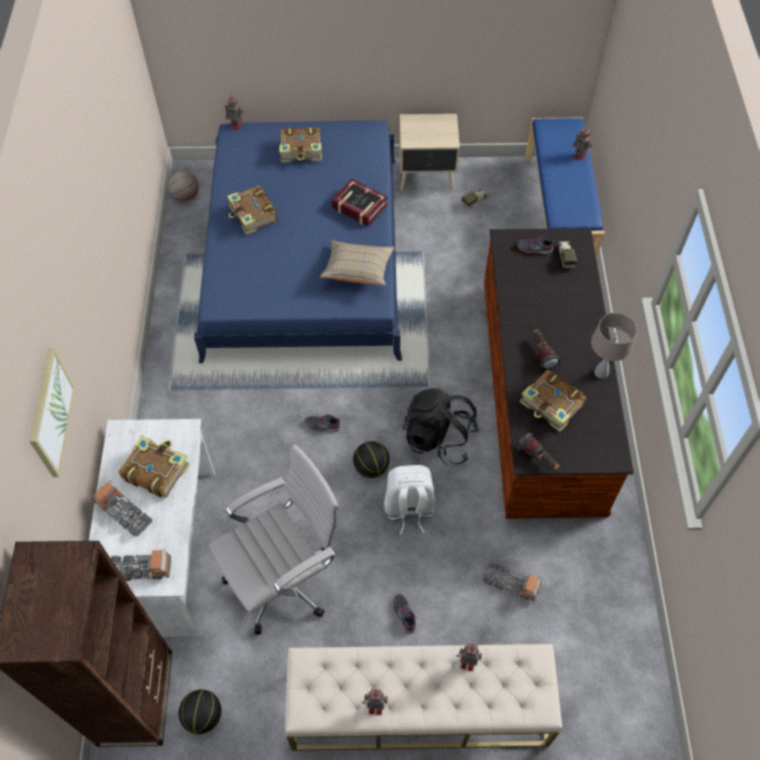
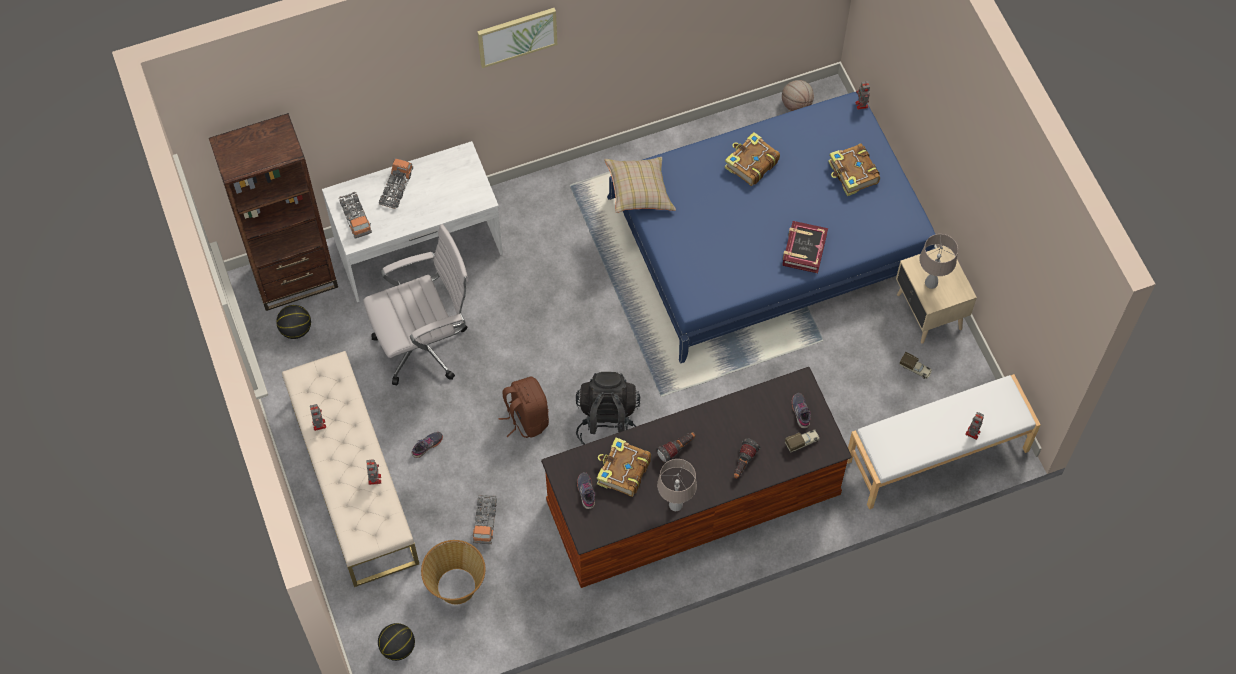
camera: 70 degrees right, 5 degrees up
picture [29,348,75,477] -> picture moved to [477,8,557,68]
book [119,436,190,498] -> none
white office chair [209,444,340,635] -> white office chair turned 60 degrees counterclockwise [363,224,469,385]
grey shoe [305,414,341,432] -> grey shoe moved to [577,472,595,509]
beige pillow [320,240,394,286] -> beige pillow moved to [604,157,676,213]
basketball [353,441,390,478] -> basketball moved to [378,623,415,661]
white backpack [384,465,435,534] -> brown backpack [498,376,549,438]
flashlight [517,432,559,471] -> flashlight moved to [734,438,760,479]
blue bench [525,117,604,260] -> white bench [847,374,1041,509]
none -> basket [421,540,485,604]
none -> beige table lamp [919,234,958,289]

